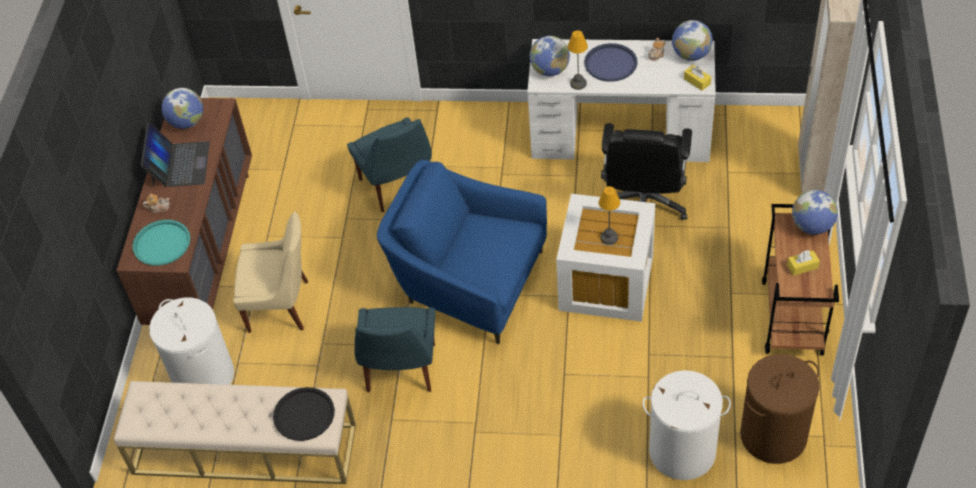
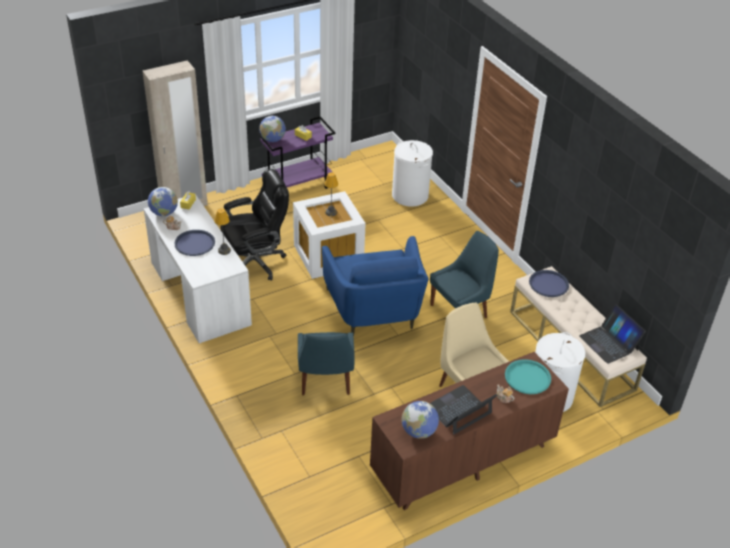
camera: 130 degrees left, 10 degrees down
black tray [273,387,335,441] -> blue tray [529,270,569,297]
blue chair [347,117,432,212] -> blue chair turned 150 degrees clockwise [298,332,355,395]
globe [530,36,570,76] -> none
brown laundry basket [740,354,820,464] -> none
brown cart [762,204,839,356] -> purple cart [257,116,336,189]
none -> laptop [579,304,646,364]

